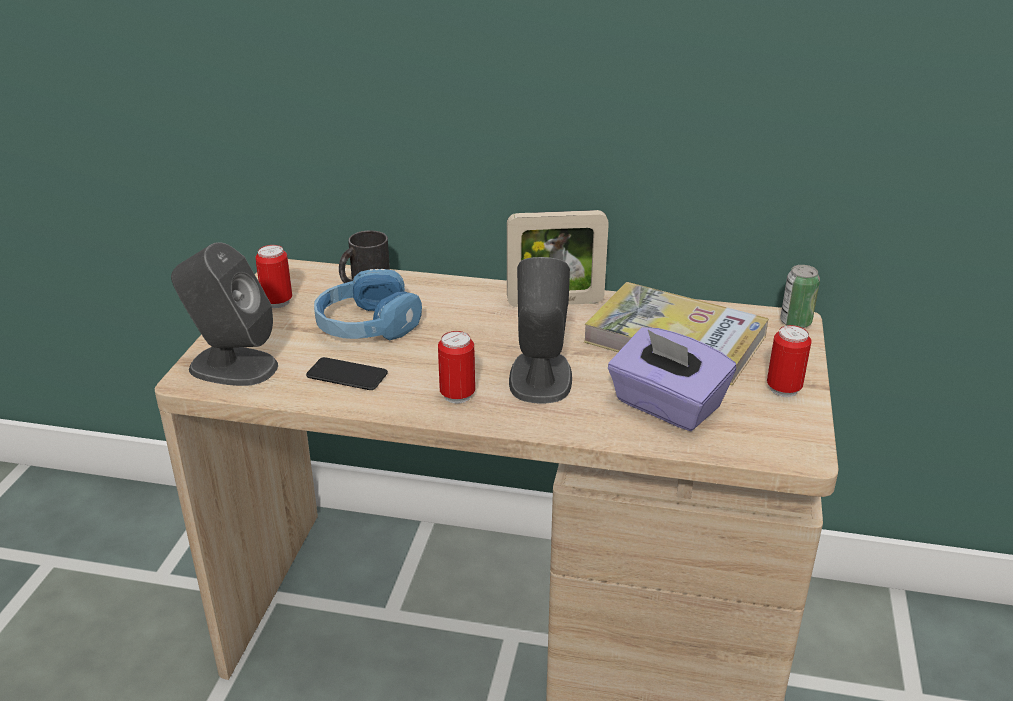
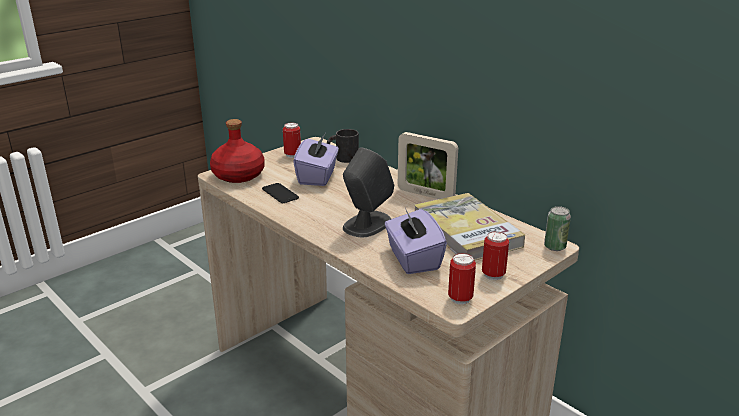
camera: 35 degrees right, 5 degrees down
grey speaker [171,242,278,386] -> red bottle [210,119,265,183]
blue headphones [314,269,422,340] -> purple tissue box [293,134,339,186]
can [438,331,475,403] -> can moved to [448,253,476,305]

